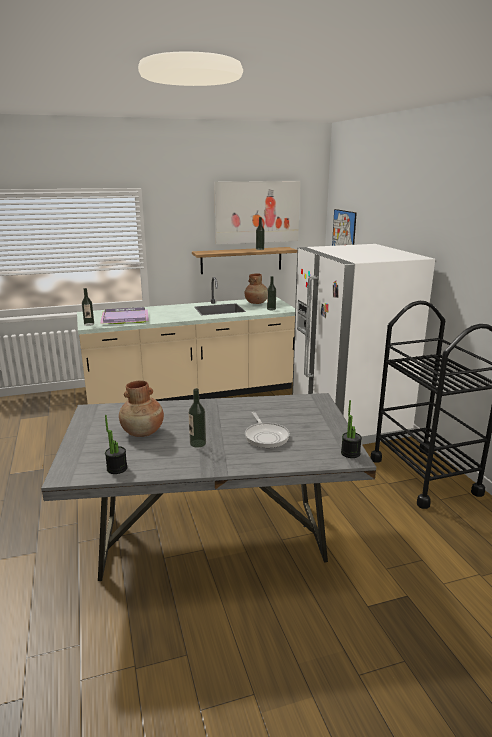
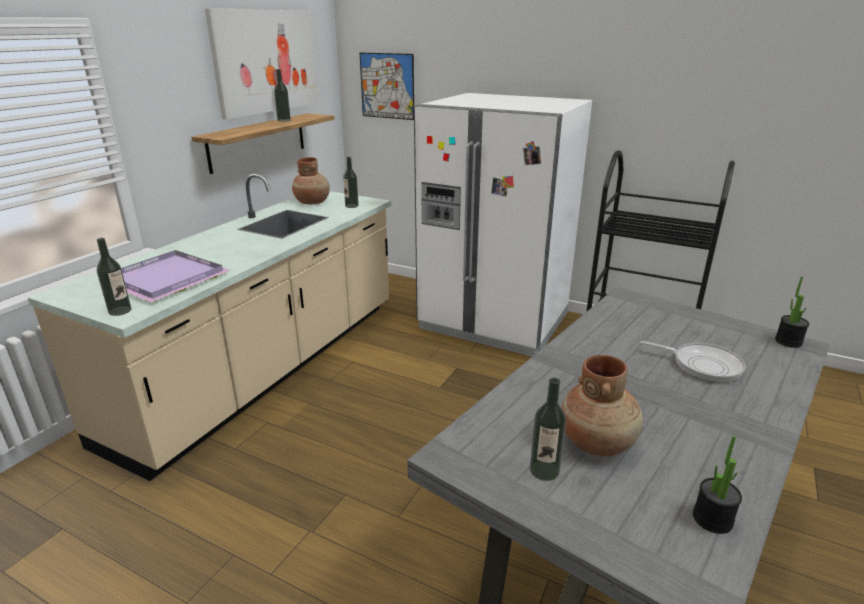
camera: 45 degrees left, 5 degrees up
bottle [189,388,206,448] -> bottle moved to [530,378,566,481]

